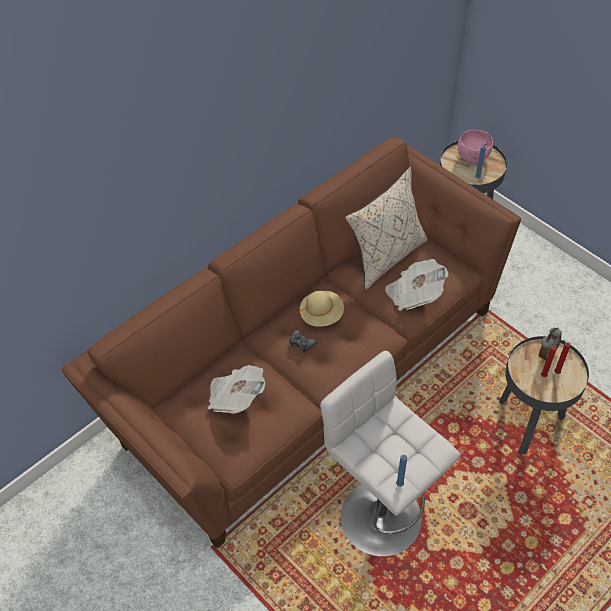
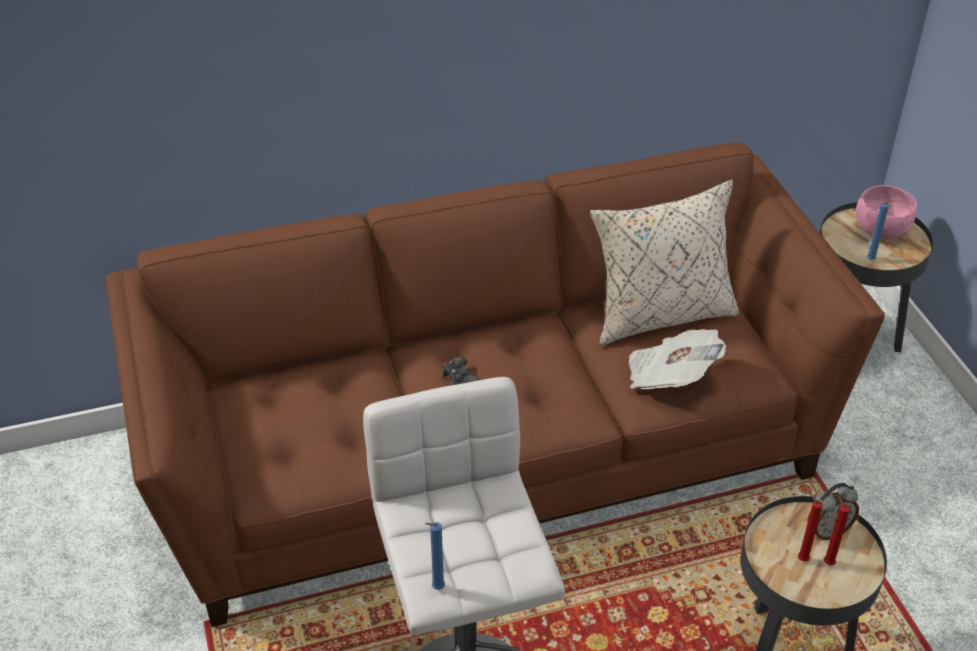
camera: 25 degrees right, 10 degrees down
newspaper [208,365,265,414] -> none
beige hat [299,291,344,327] -> none

